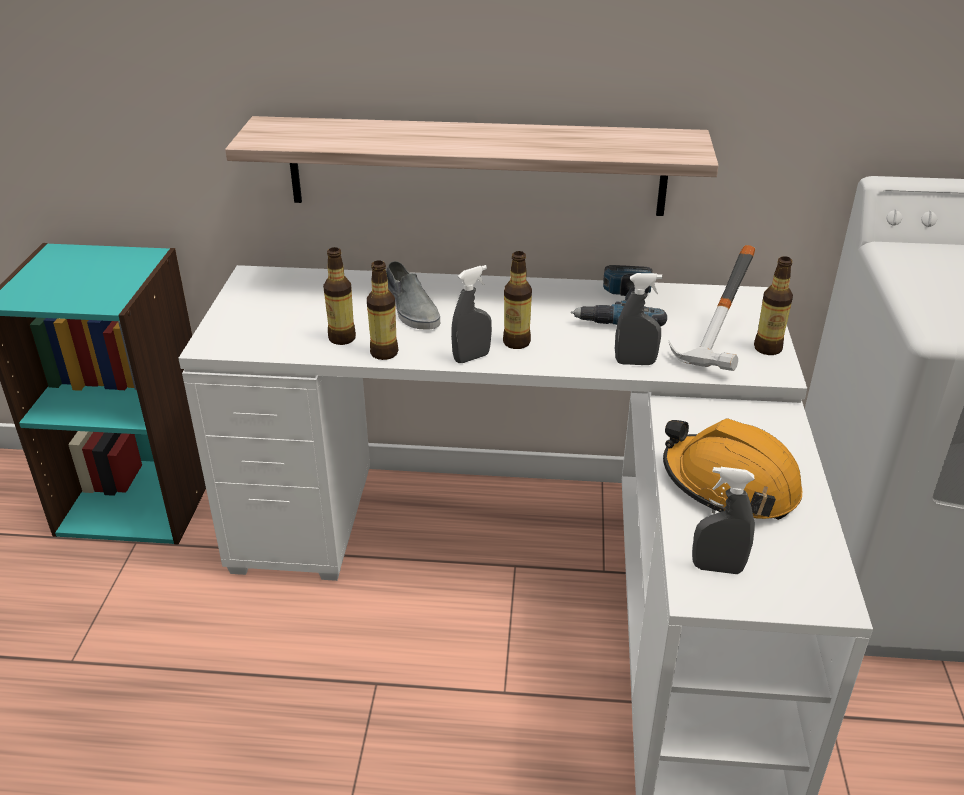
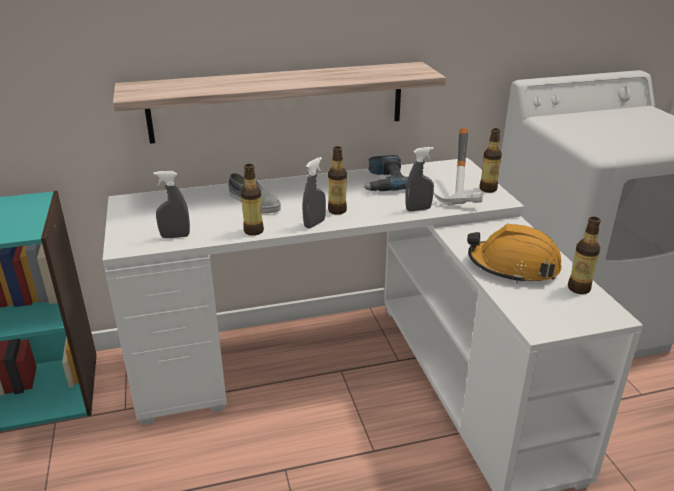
camera: 20 degrees left, 5 degrees down
bottle [323,247,356,345] -> bottle moved to [568,217,601,294]
grey spray bottle [692,467,755,574] -> grey spray bottle moved to [154,171,190,238]

